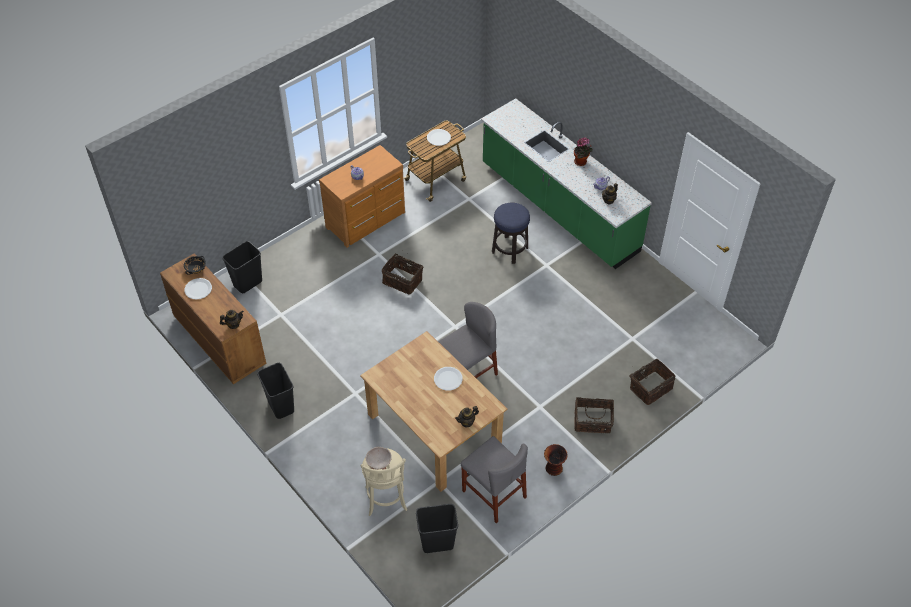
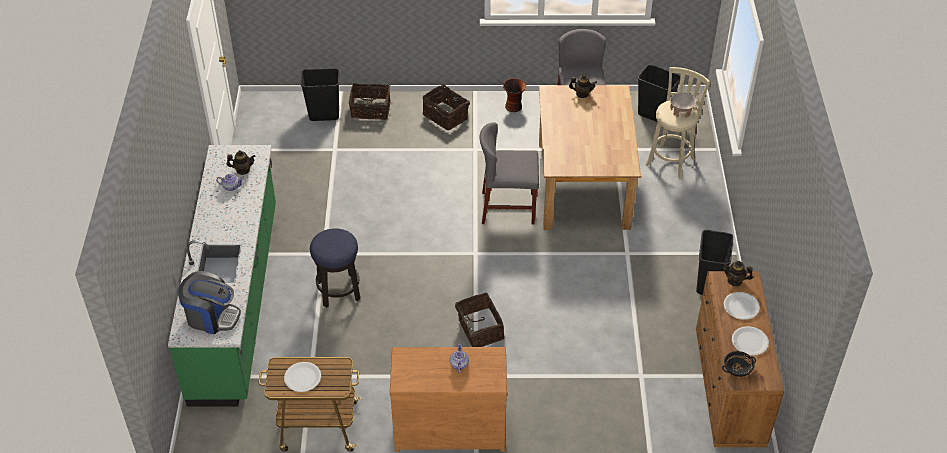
camera: 140 degrees left, 5 degrees down
black trash can [222,241,262,293] -> black trash can moved to [301,68,339,121]
white plate [434,367,463,391] -> white plate moved to [724,292,760,320]
potted plant [574,137,593,166] -> none
none -> coffee machine [178,271,241,335]

